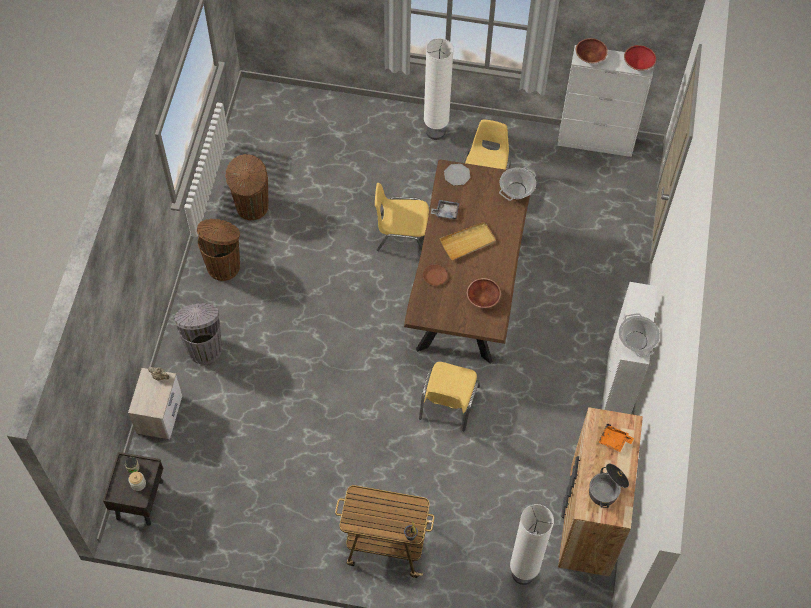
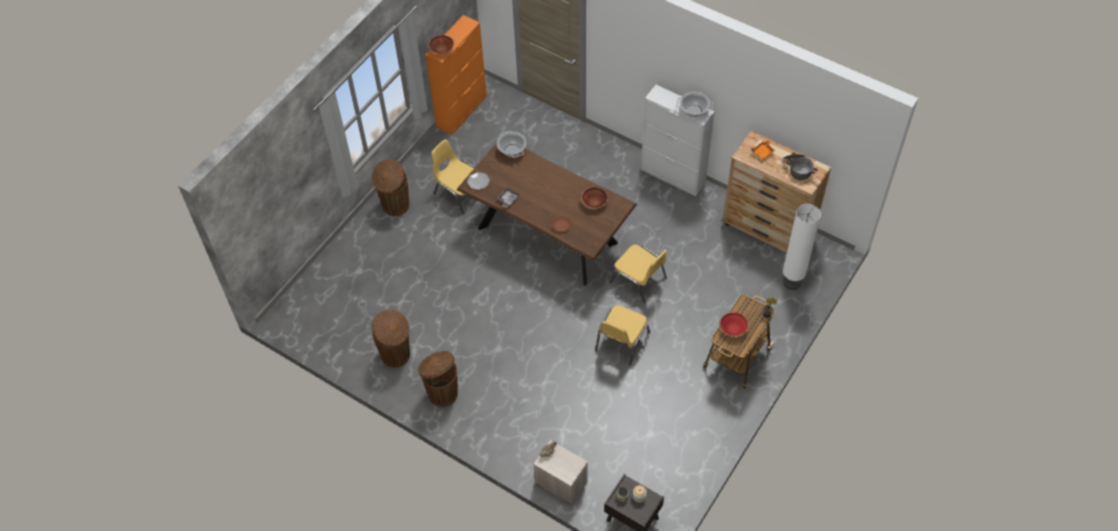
camera: 65 degrees left, 5 degrees down
grey trash can [174,303,222,364] -> none
yellow chair [375,183,429,251] -> yellow chair moved to [595,305,650,366]
white floor lamp [424,38,454,140] -> brown trash can [372,159,409,216]
beige tray [440,222,496,260] -> none
white cabinet [557,45,654,157] -> orange cabinet [426,15,487,135]
red bowl [624,45,656,71] -> red bowl moved to [720,312,749,337]

